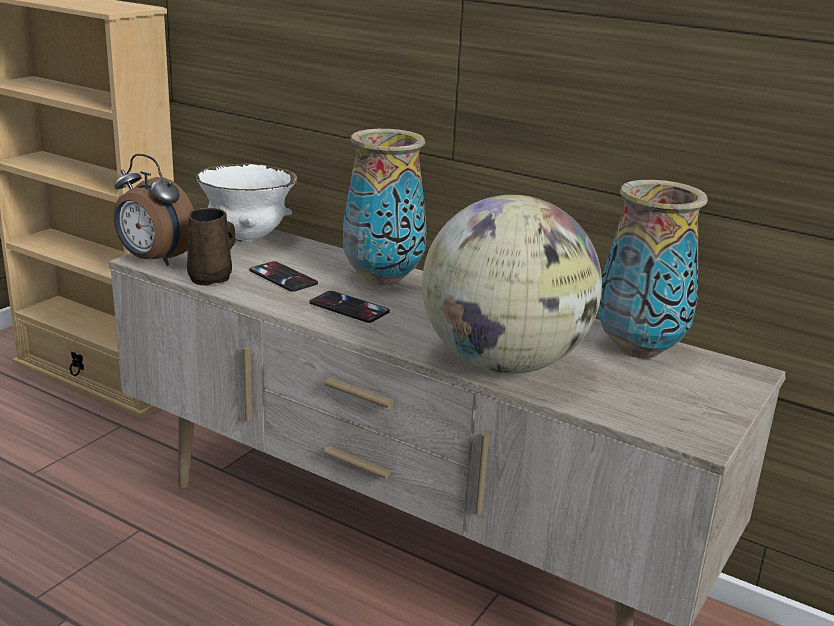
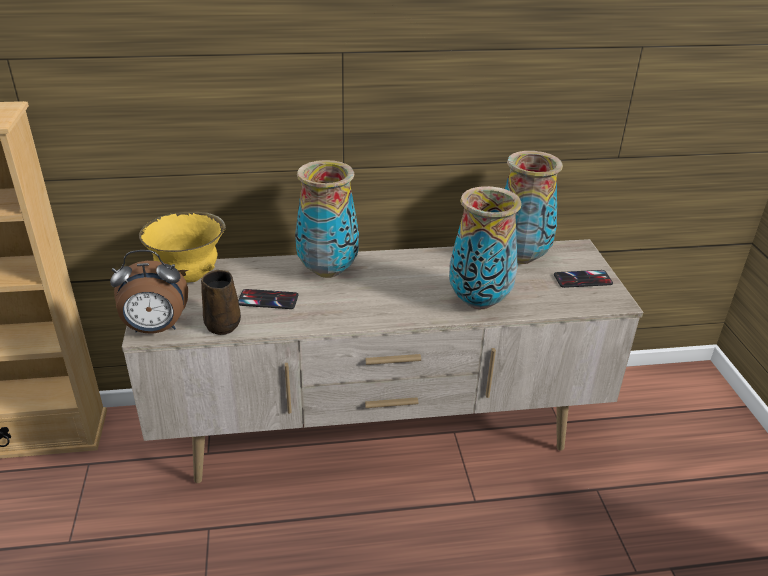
camera: 40 degrees left, 10 degrees up
white bowl [196,163,298,242] -> yellow bowl [139,211,226,283]
phone [309,291,390,323] -> phone moved to [554,270,613,288]
globe [422,195,602,374] -> vase [449,186,522,309]

